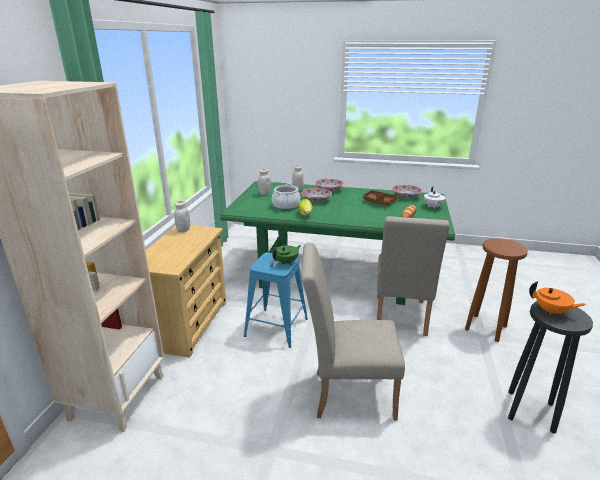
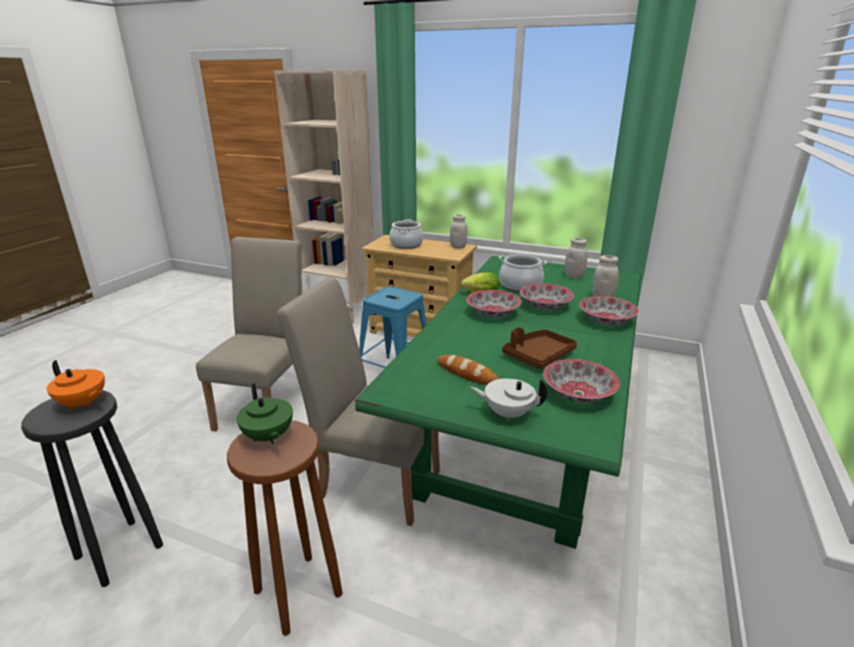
camera: 100 degrees right, 0 degrees up
green teapot [273,245,301,265] -> green teapot moved to [236,384,293,444]
orange teapot [529,281,586,316] -> orange teapot turned 105 degrees counterclockwise [47,360,105,410]
none -> cooking pot [389,219,423,249]
none -> bowl [466,290,521,317]

